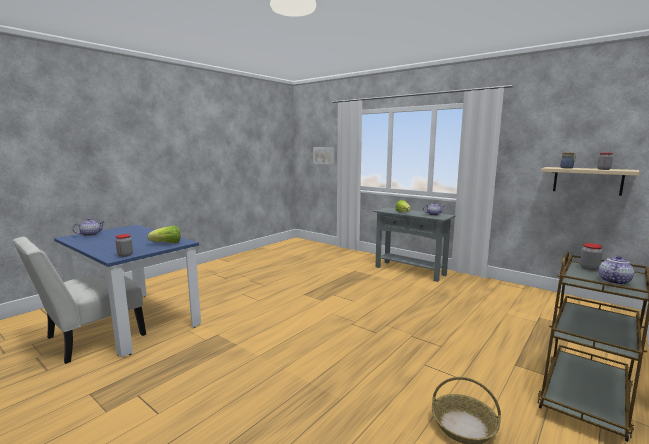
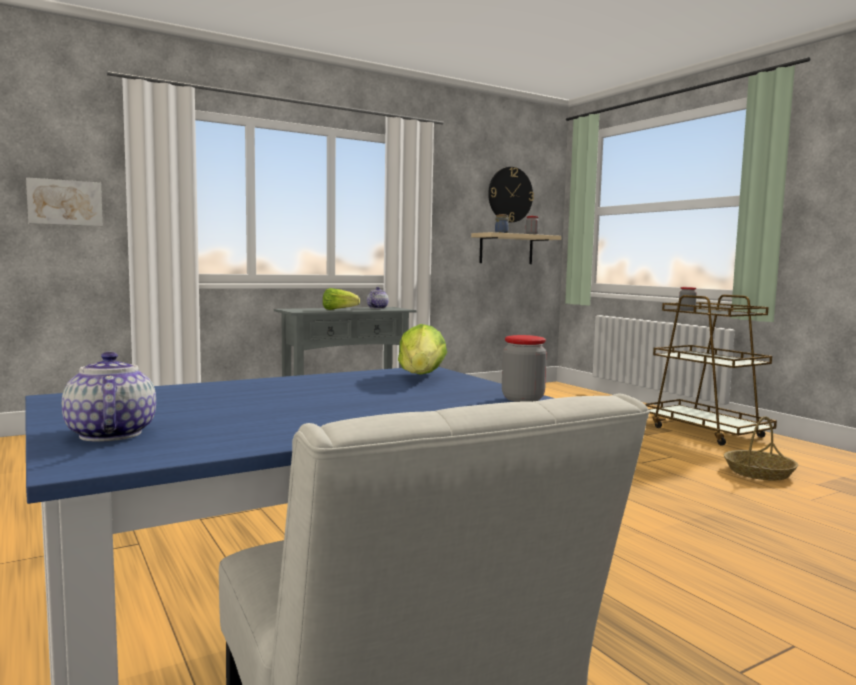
camera: 70 degrees left, 5 degrees down
teapot [599,255,634,285] -> none
none -> wall clock [488,167,534,222]

